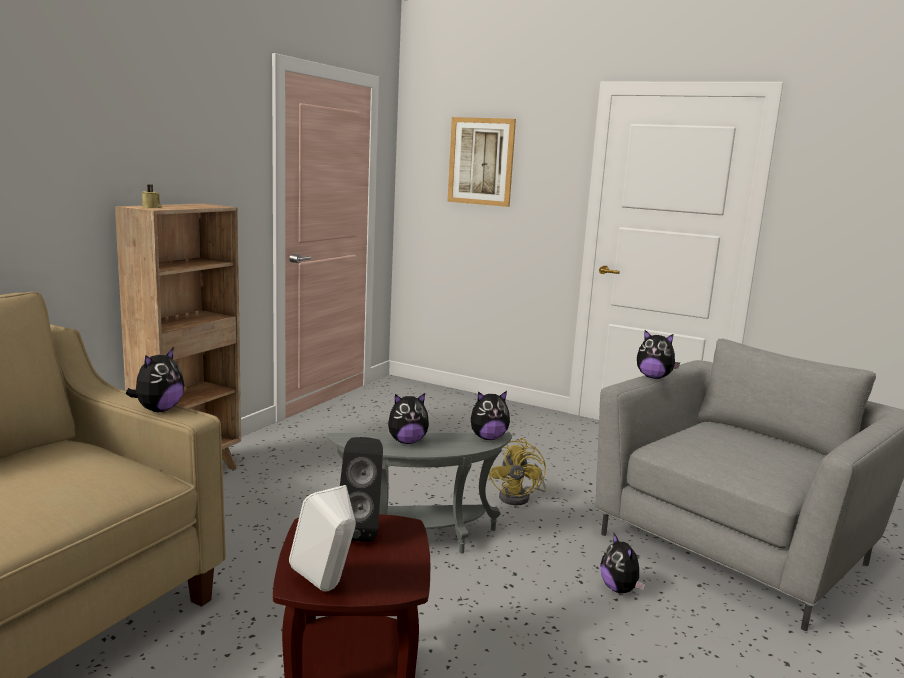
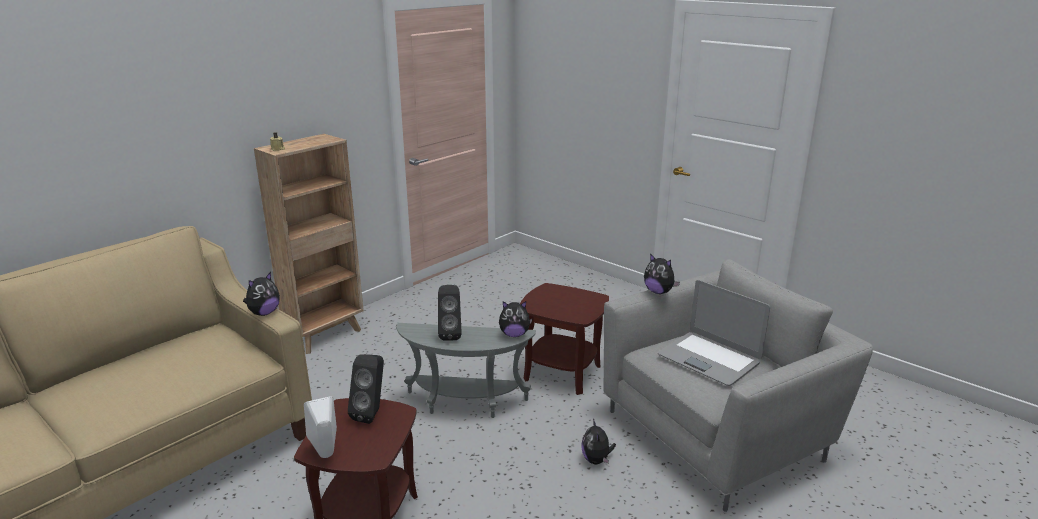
camera: 15 degrees right, 10 degrees up
plush toy [388,393,429,444] -> black speaker [438,285,462,341]
picture [447,117,516,207] -> none
yellow fan [489,438,546,505] -> brown side table [520,283,609,395]
none -> laptop [658,280,770,386]

